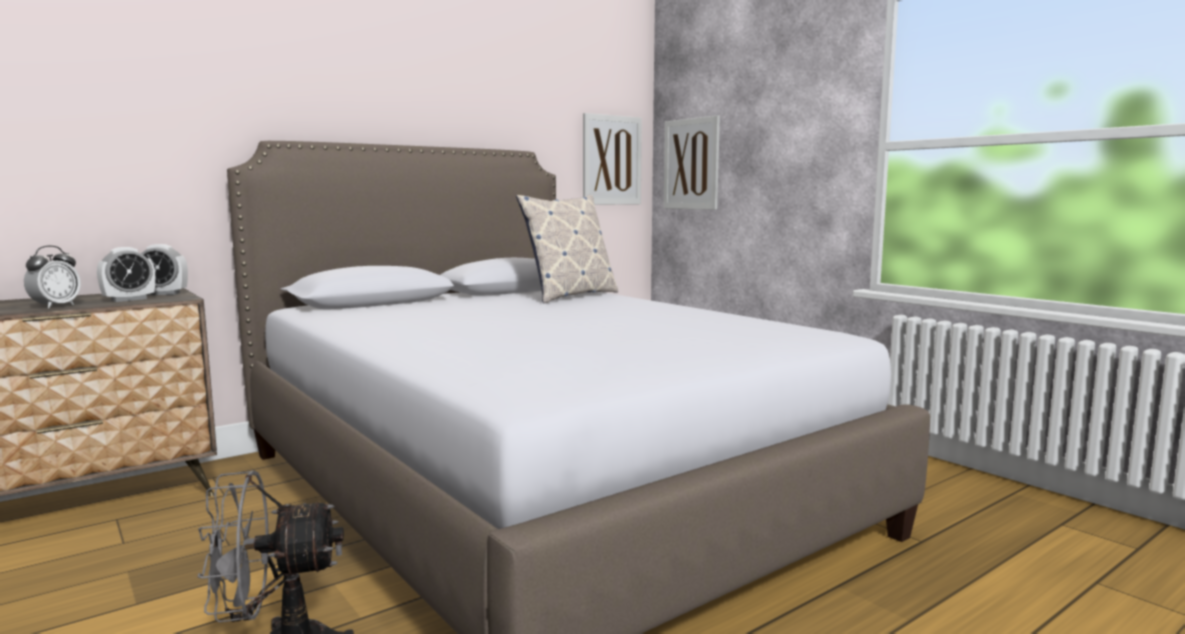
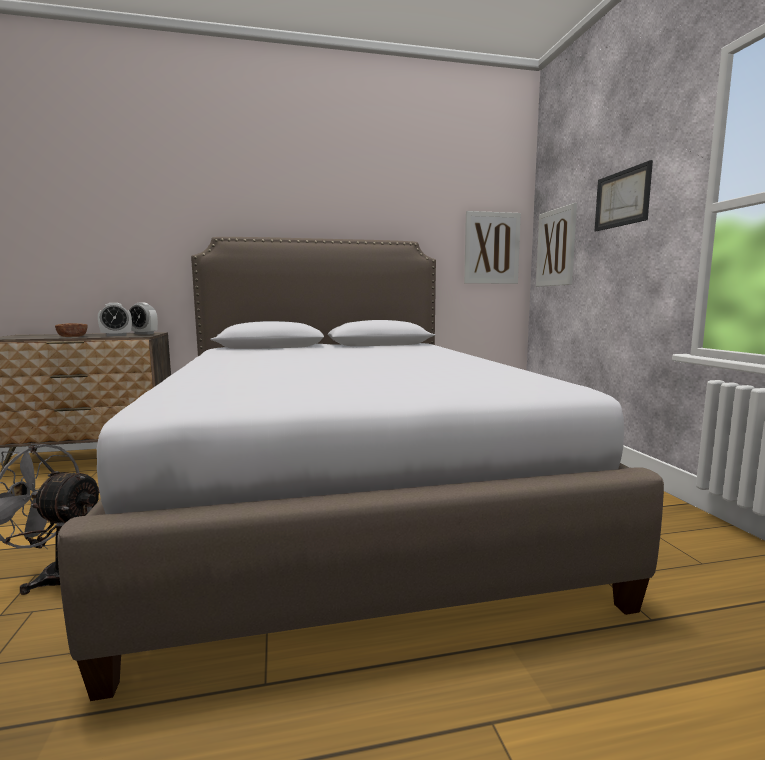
camera: 25 degrees right, 0 degrees up
alarm clock [24,246,81,309] -> brown bowl [55,323,88,337]
pillow [516,195,618,303] -> none
none -> picture [595,160,653,231]

